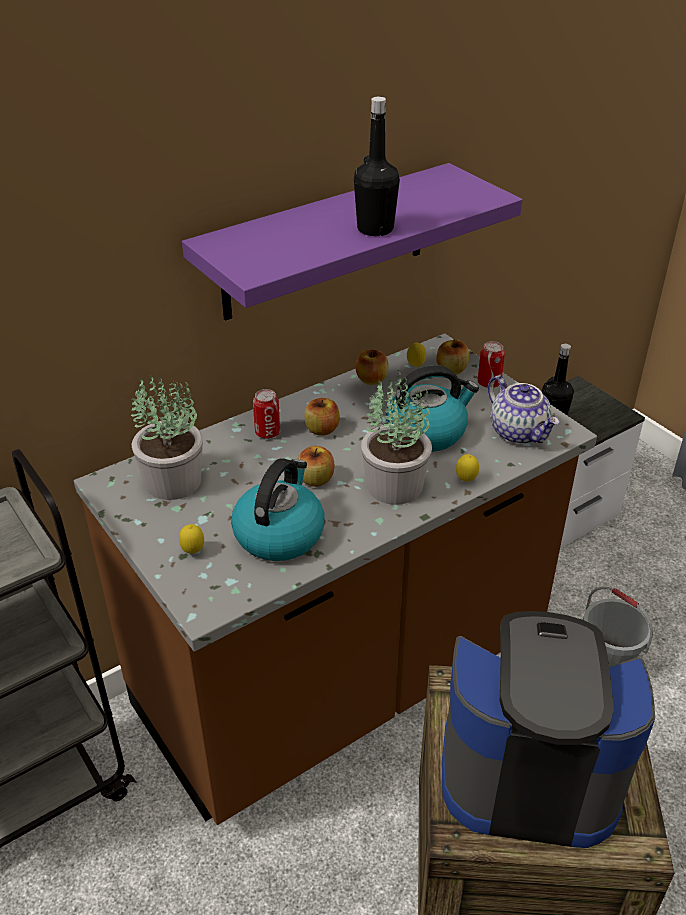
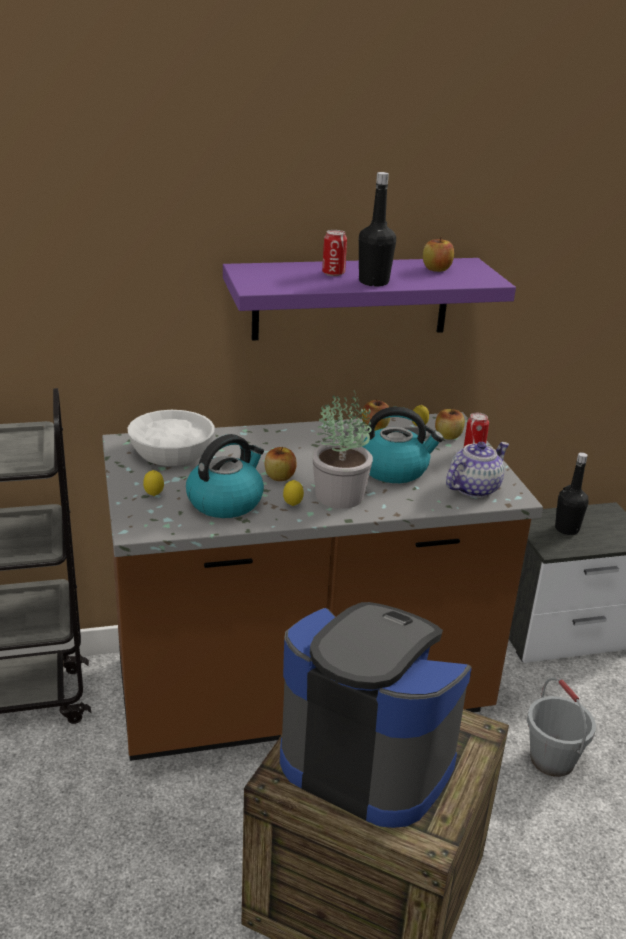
camera: 20 degrees right, 10 degrees down
potted plant [131,375,203,500] -> white bowl [128,410,215,466]
can [253,389,280,439] -> can moved to [322,230,347,276]
apple [304,398,340,436] -> apple moved to [423,237,454,272]
lemon [456,454,479,482] -> lemon moved to [283,480,304,506]
teapot [488,375,559,444] -> teapot turned 120 degrees counterclockwise [446,442,509,498]

